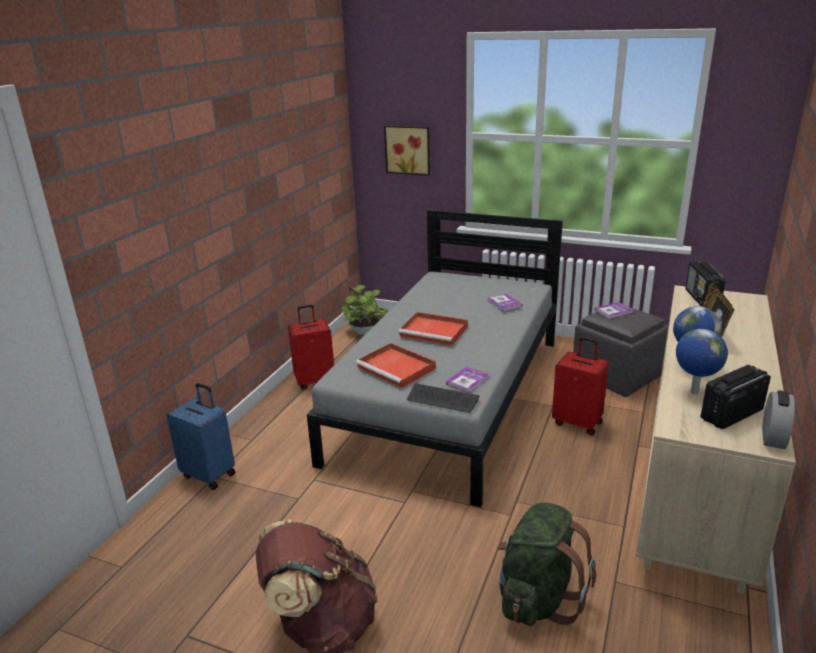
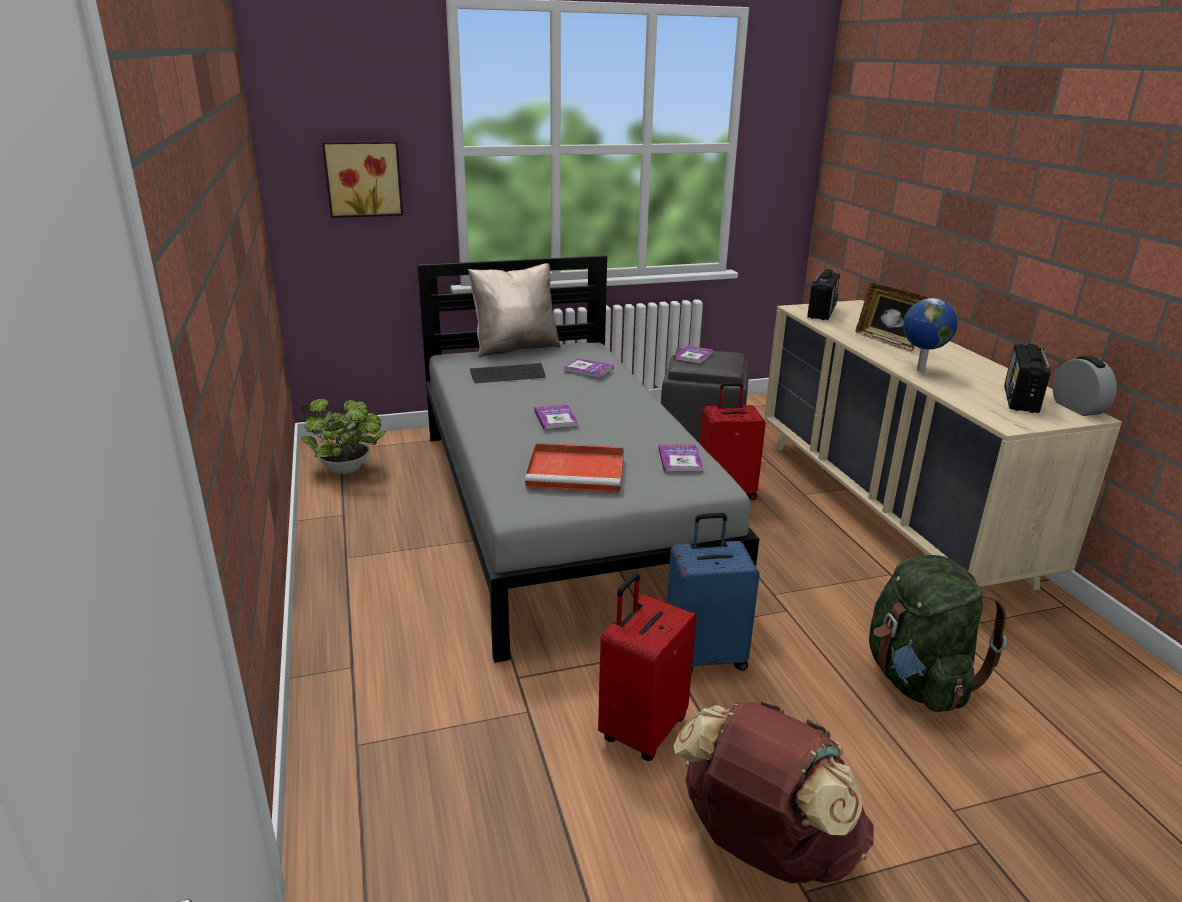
camera: 40 degrees left, 0 degrees up
blue suitcase [166,383,235,490] -> blue suitcase moved to [667,513,760,671]
red suitcase [288,304,334,390] -> red suitcase moved to [598,573,697,761]
red tray [398,312,468,346] -> book [534,404,579,430]
keyboard [407,383,480,413] -> keyboard moved to [470,363,546,383]
globe [676,329,728,395] -> none
radio [685,261,726,307] -> radio turned 120 degrees counterclockwise [807,269,840,320]
none -> beige pillow [468,263,561,358]

